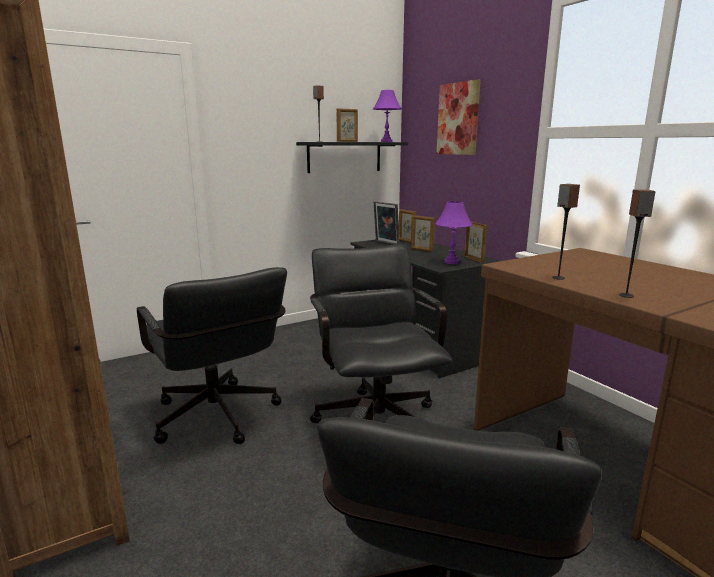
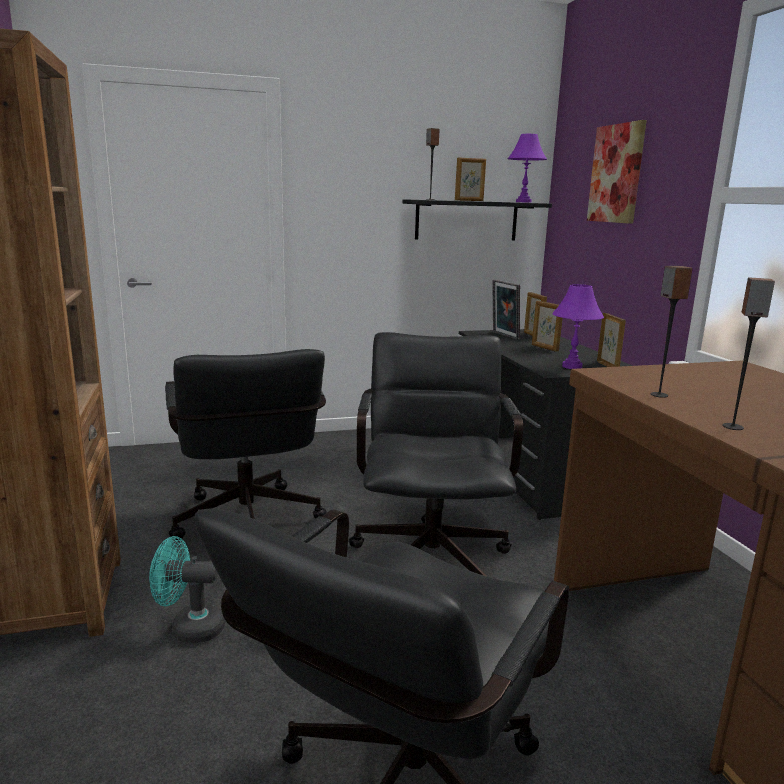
camera: 15 degrees right, 0 degrees up
none -> turquoise fan [149,536,225,643]

